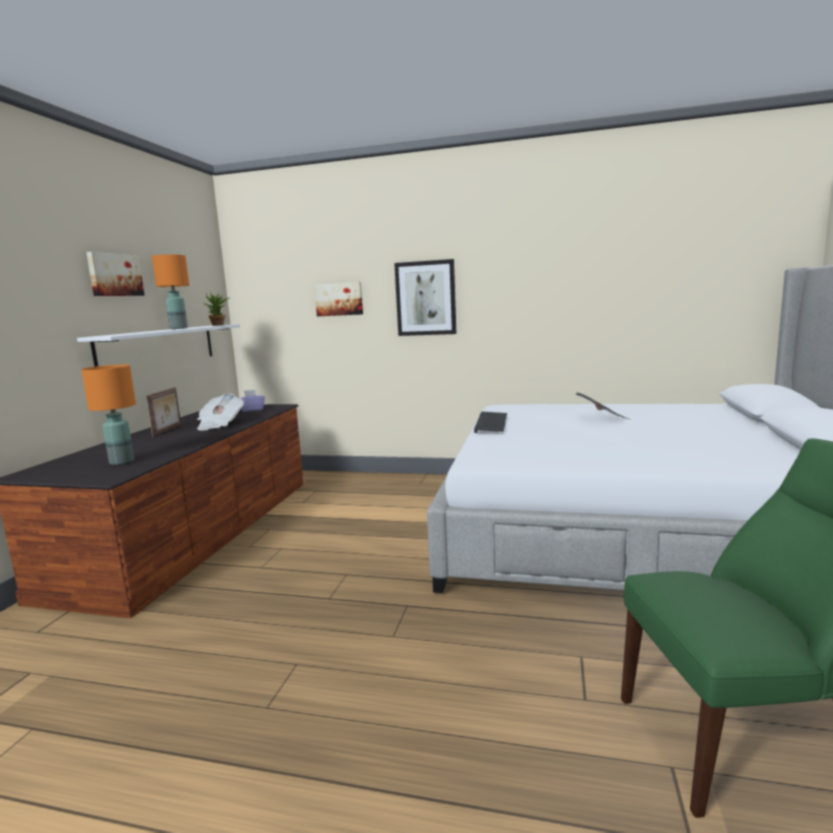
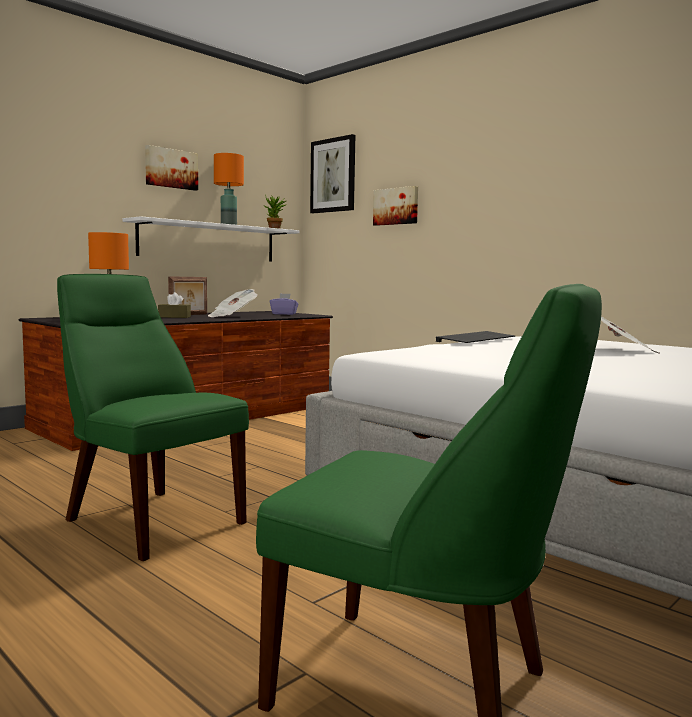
camera: 30 degrees right, 5 degrees down
picture [394,259,456,336] -> picture moved to [310,134,355,213]
none -> green chair [57,274,249,561]
none -> brown tissue box [158,292,191,318]

